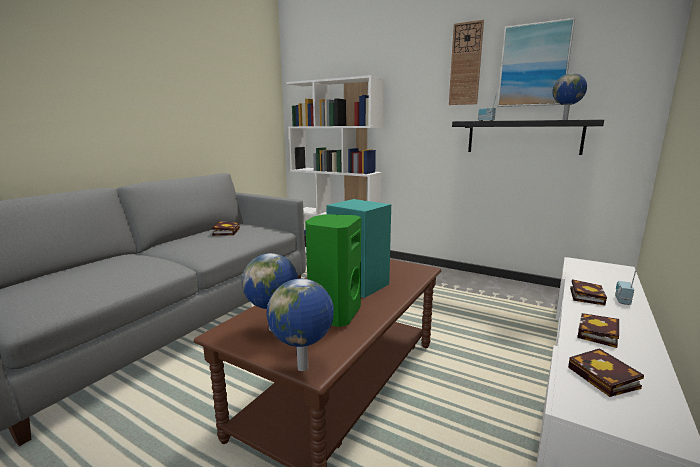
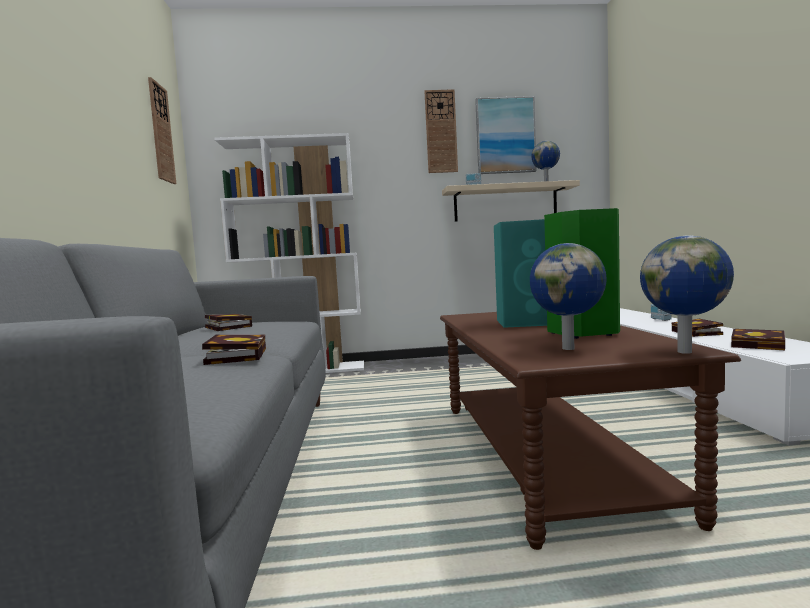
camera: 35 degrees left, 10 degrees down
black shelf [452,120,604,155] -> beige shelf [442,180,580,222]
book [570,279,607,305] -> book moved to [202,334,266,365]
none -> wall clock [148,77,176,184]

